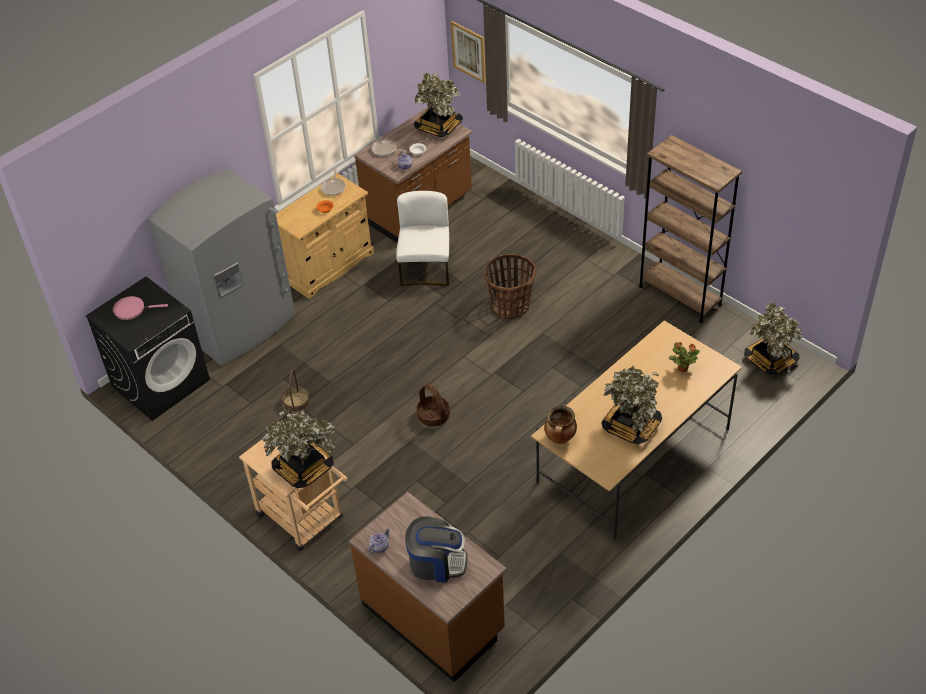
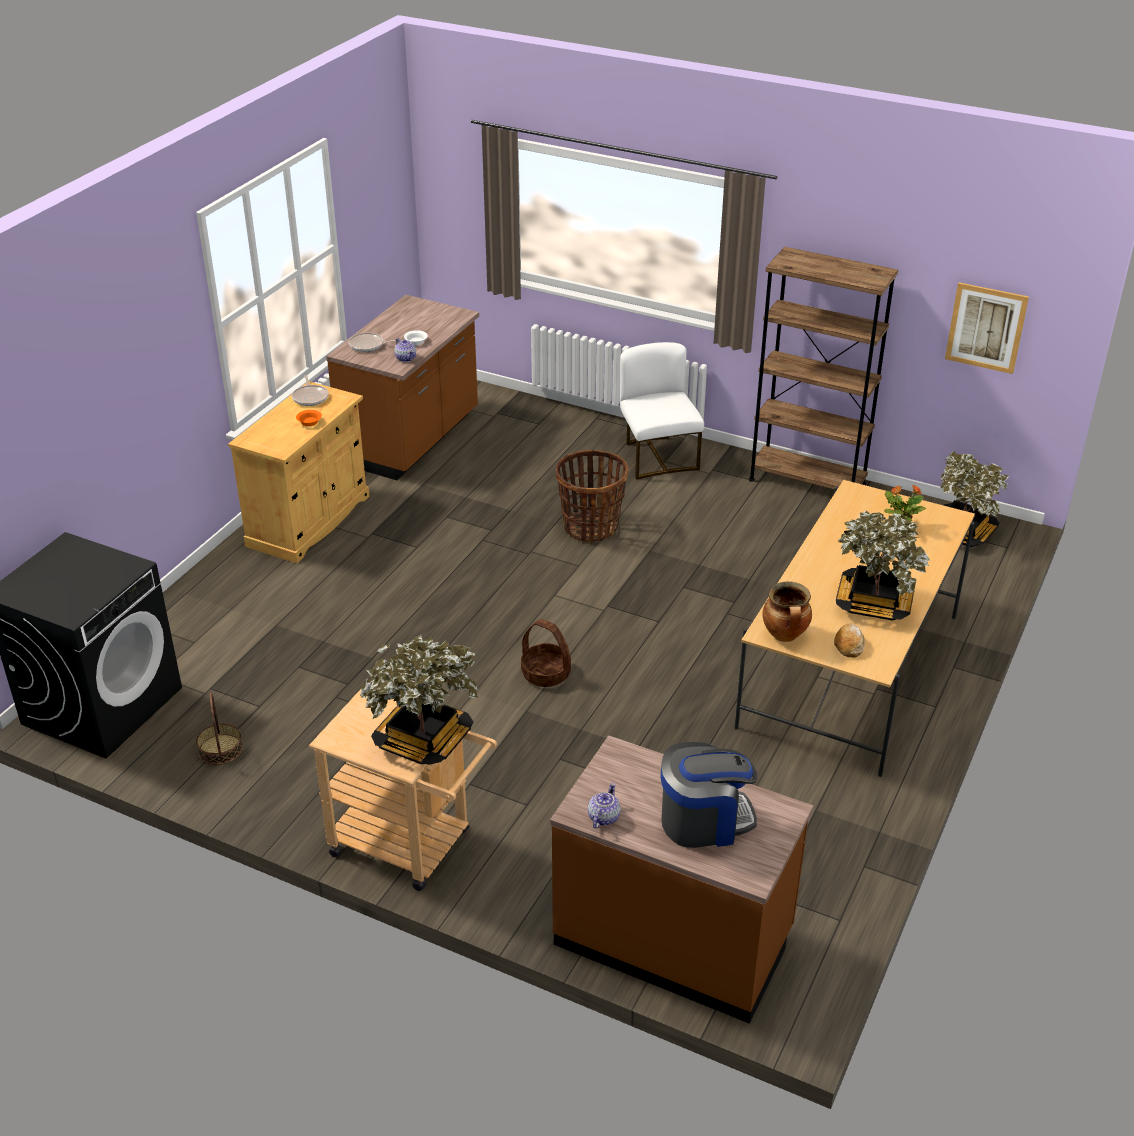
camera: 20 degrees left, 10 degrees down
pink frying pan [113,296,168,320] -> none
grey fridge [148,169,295,366] -> none
basket [282,370,310,413] -> basket moved to [196,693,243,765]
white chair [396,191,449,286] -> white chair moved to [620,342,704,480]
potted plant [414,72,463,137] -> none
picture [451,21,486,84] -> picture moved to [945,282,1029,374]
none -> bread [834,624,865,657]

